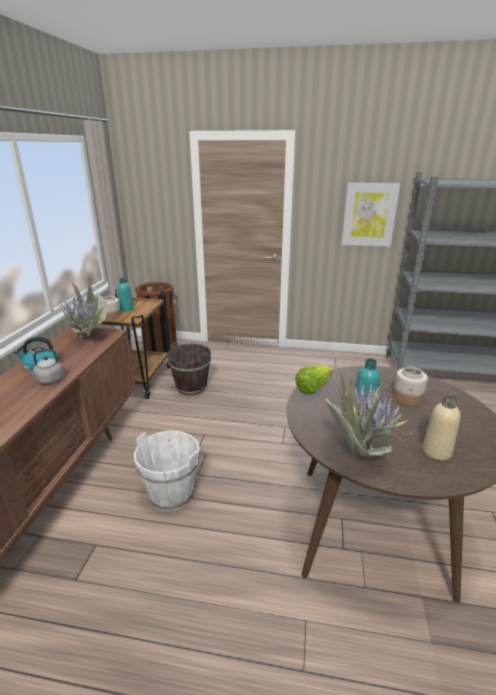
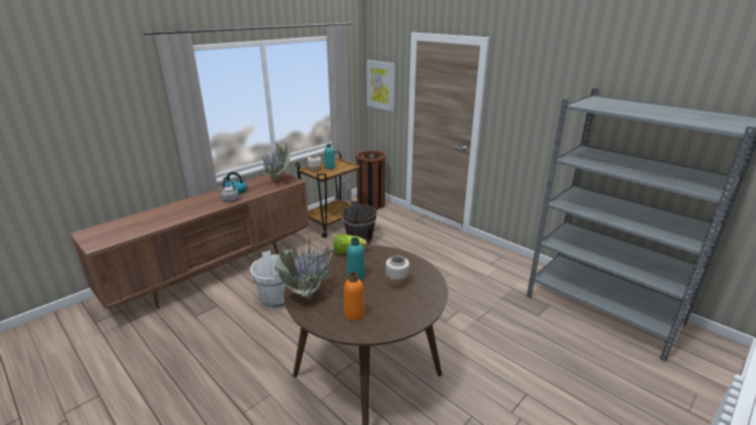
camera: 35 degrees right, 0 degrees up
picture [342,183,400,247] -> picture moved to [366,60,395,112]
beige bottle [422,395,460,461] -> orange bottle [344,272,365,321]

